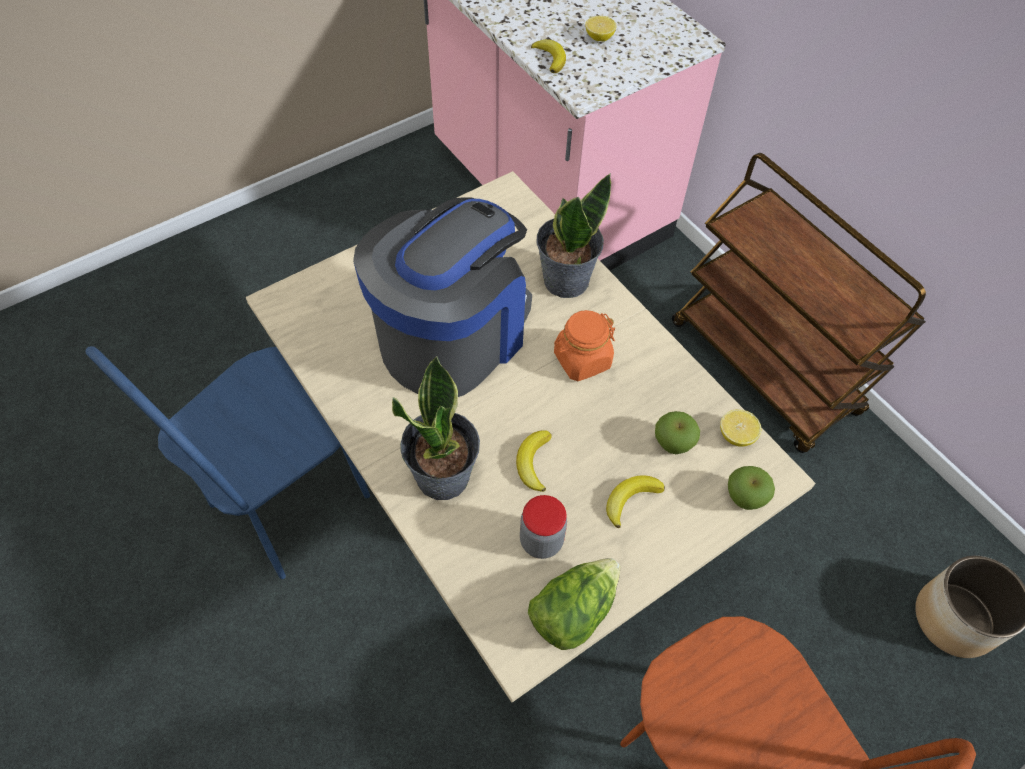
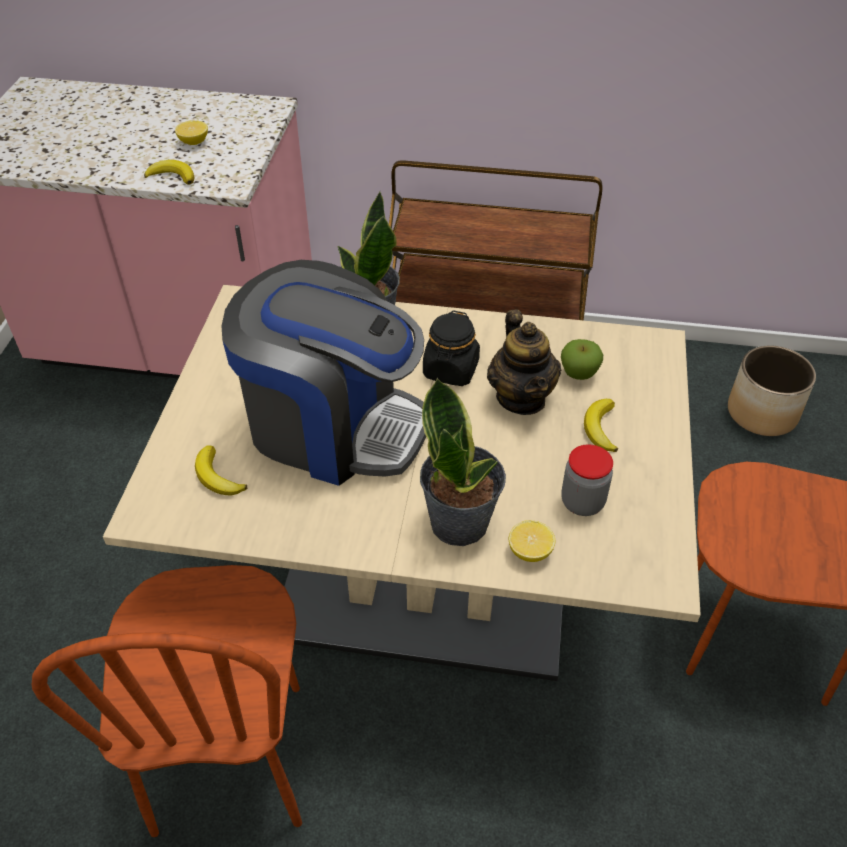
camera: 45 degrees left, 10 degrees down
blue chair [85,346,370,579] -> brown chair [32,565,302,837]
coffee machine [353,197,532,397] -> coffee machine turned 120 degrees clockwise [221,260,426,486]
banana [516,431,552,492] -> banana moved to [195,445,247,495]
lettuce [528,558,620,650] -> none
orange jar [554,310,615,381] -> black jar [423,310,480,386]
lemon [720,409,761,447] -> lemon moved to [509,520,555,562]
apple [728,466,775,510] -> none
none -> teapot [487,309,561,415]

